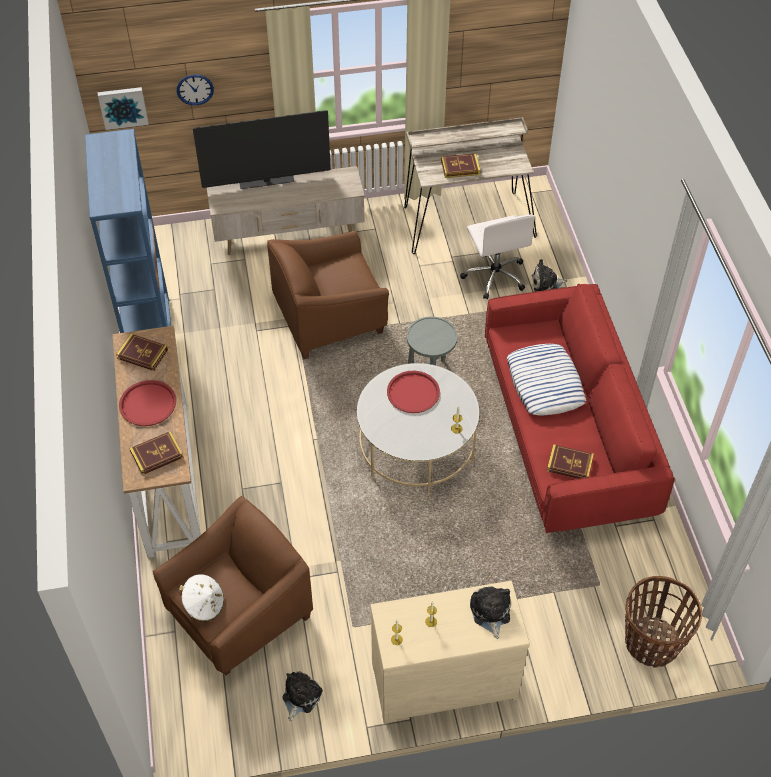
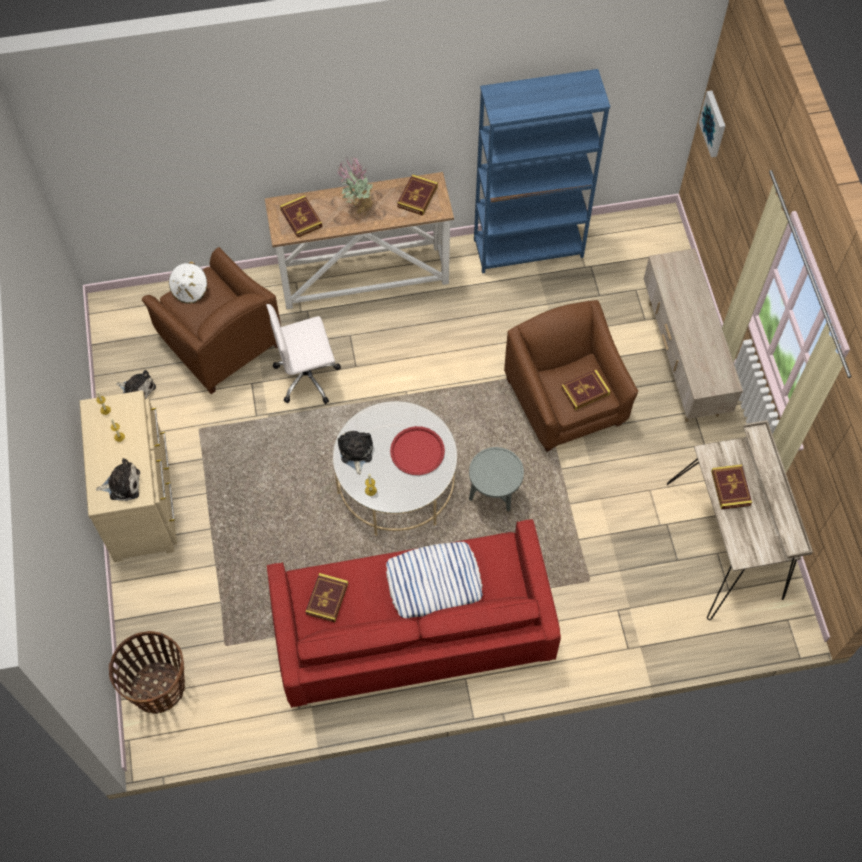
camera: 90 degrees right, 10 degrees up
red tray [119,380,176,426] -> potted plant [336,156,374,217]
wall clock [177,75,214,105] -> none
television [193,110,331,189] -> none
white office chair [460,215,535,299] -> white office chair moved to [266,304,341,404]
plush toy [532,259,567,291] -> plush toy moved to [338,431,373,475]
none -> book [561,370,610,410]

